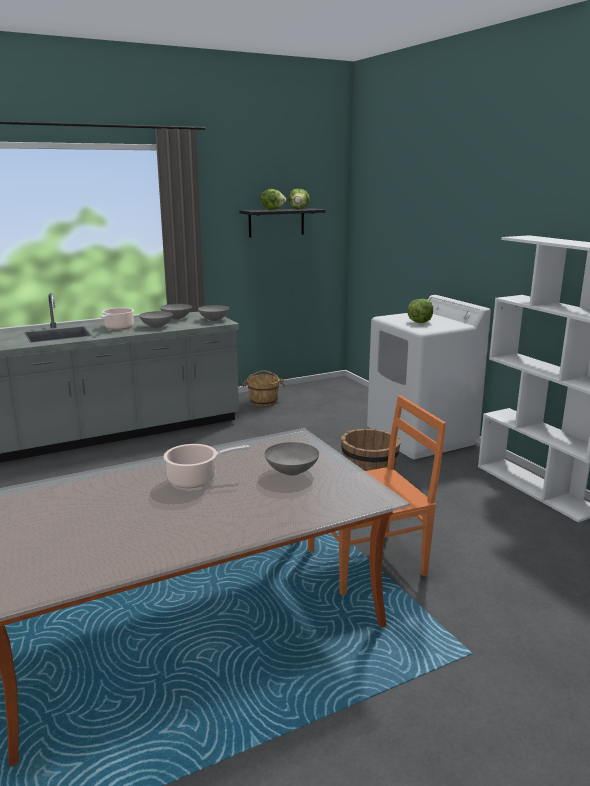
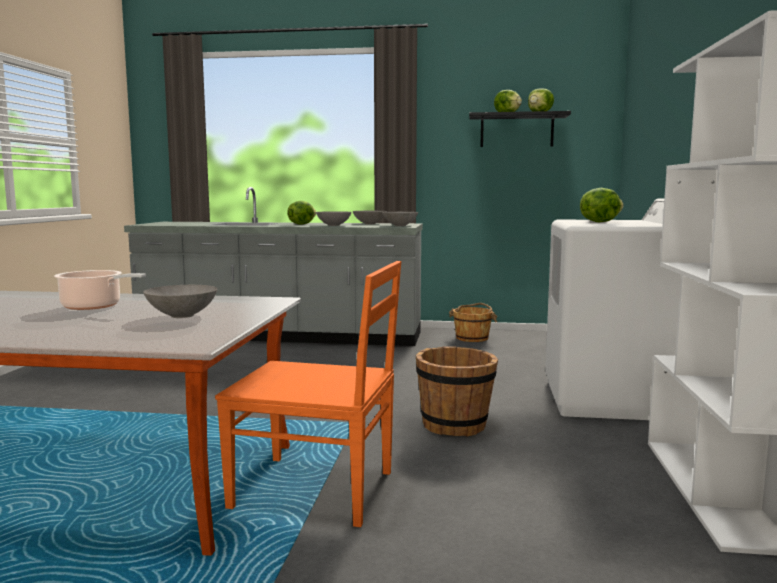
camera: 35 degrees right, 10 degrees down
cooking pot [100,308,134,330] -> lettuce [287,201,316,225]

